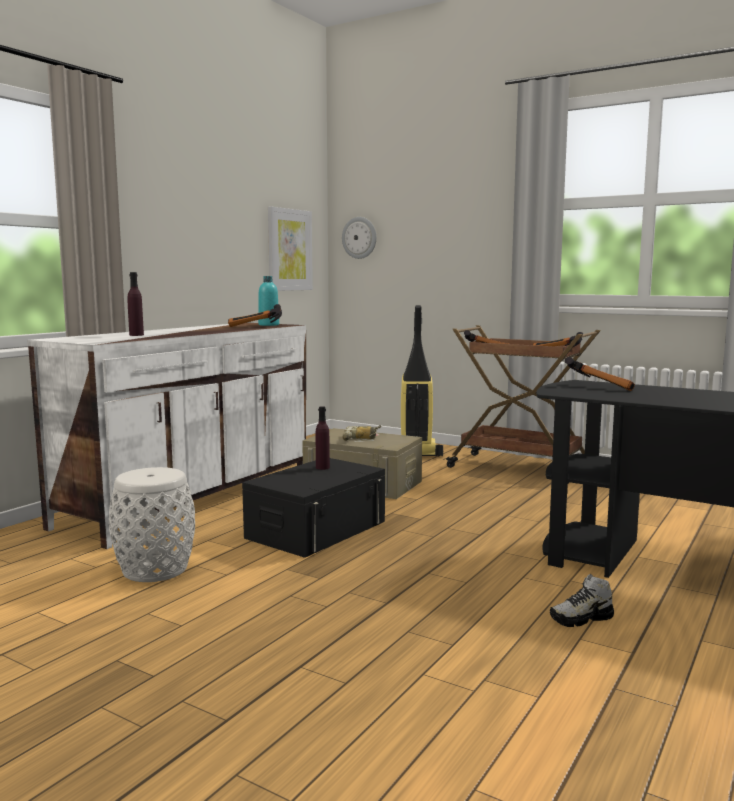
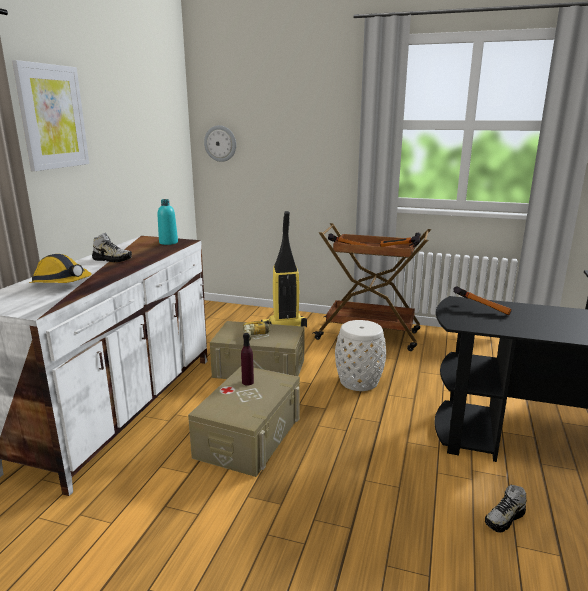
camera: 15 degrees left, 10 degrees up
white stool [109,467,195,582] -> white stool moved to [335,320,386,391]
purple bottle [127,272,144,336] -> hard hat [29,254,92,283]
hammer [228,304,282,327] -> none
black storage box [242,458,385,558] -> beige storage box [188,367,300,477]
picture [268,207,313,291] -> picture moved to [12,60,89,171]
none -> shoe [92,233,132,262]

